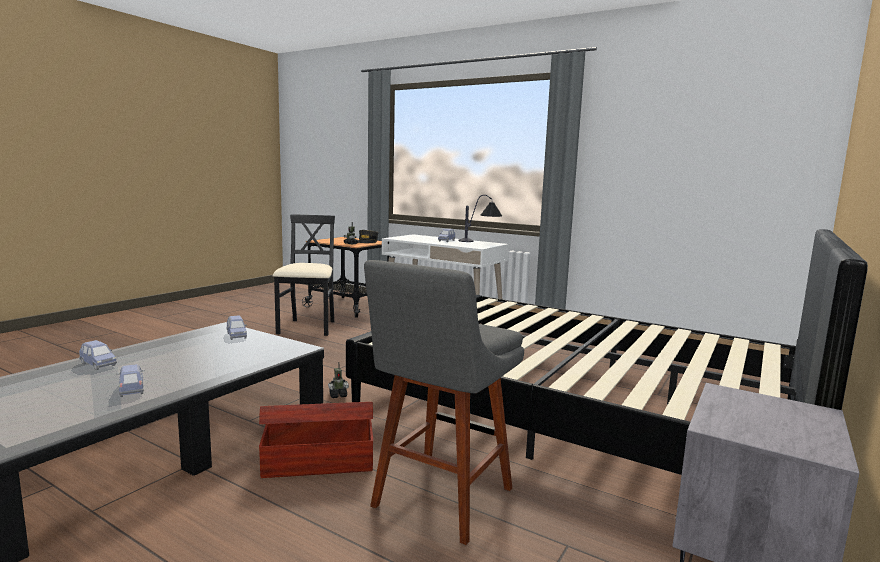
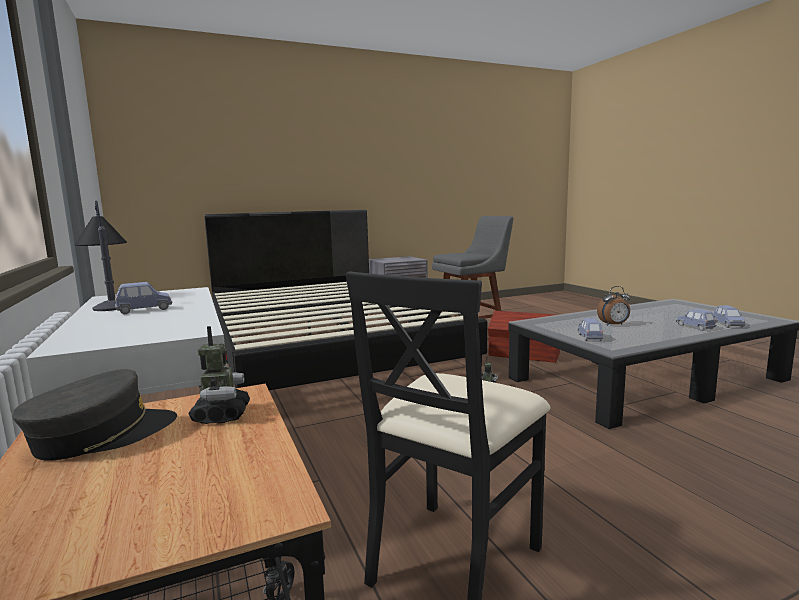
camera: 145 degrees left, 0 degrees up
blue toy car [117,364,145,397] -> blue toy car moved to [713,305,745,328]
none -> alarm clock [597,286,630,326]

